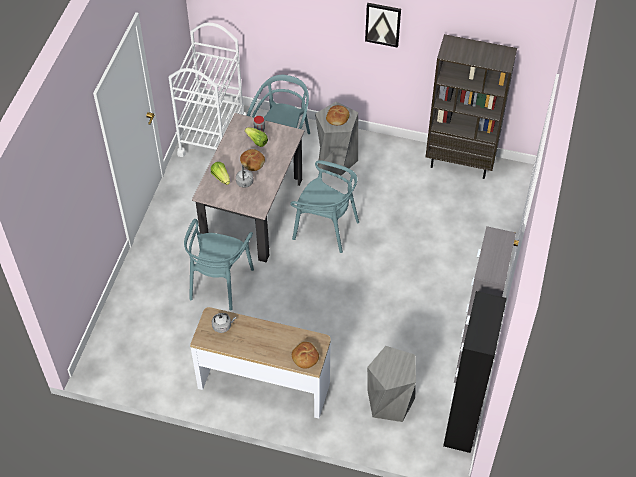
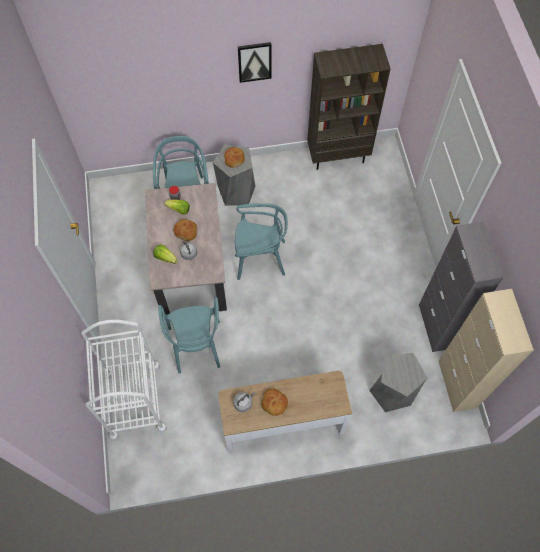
camera: 25 degrees left, 10 degrees up
white cart [169,22,246,157] -> white cart moved to [81,320,167,441]
bread [292,342,319,368] -> bread moved to [261,388,288,416]
black cabinet [443,291,507,453] -> beige cabinet [438,289,534,412]

